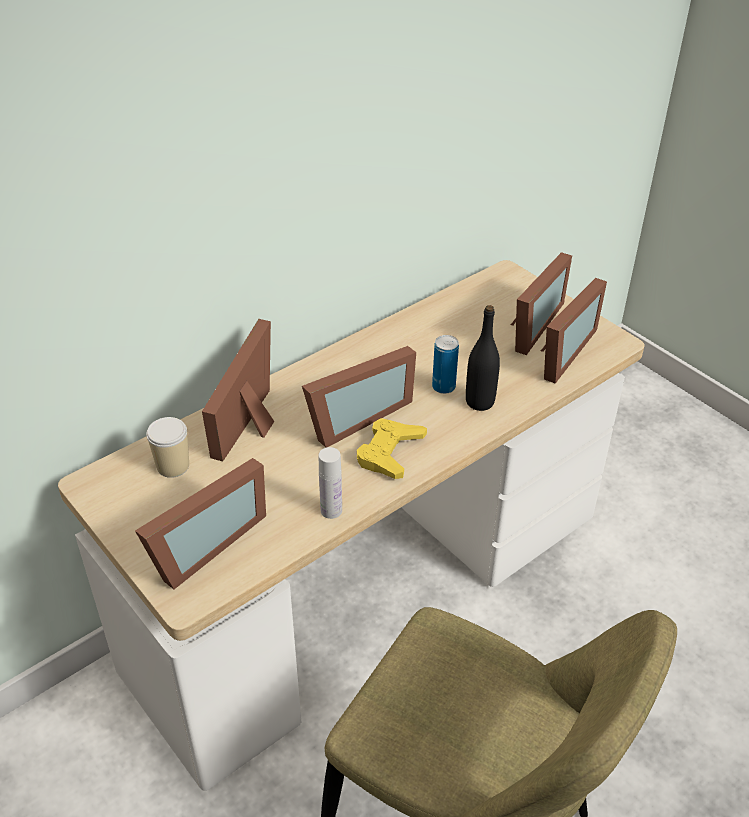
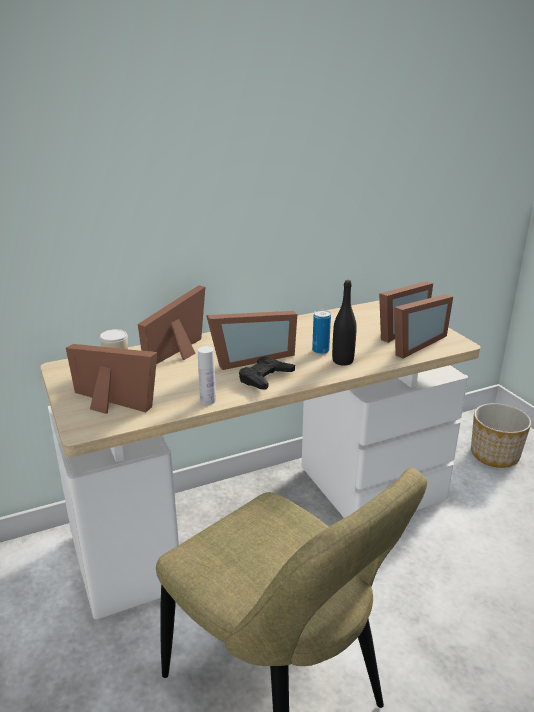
camera: 15 degrees right, 15 degrees down
picture frame [135,458,266,589] -> picture frame turned 120 degrees counterclockwise [66,344,158,414]
yellow game controller [357,418,427,479] -> black game controller [239,356,295,390]
none -> planter [471,403,531,468]

